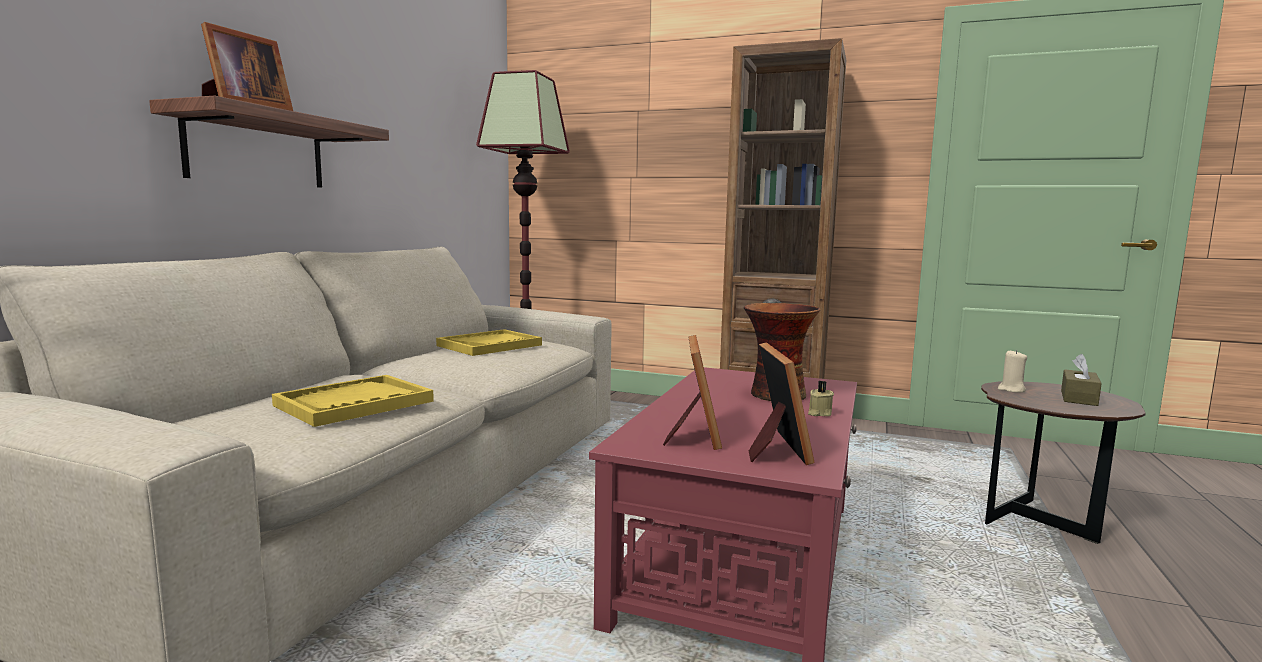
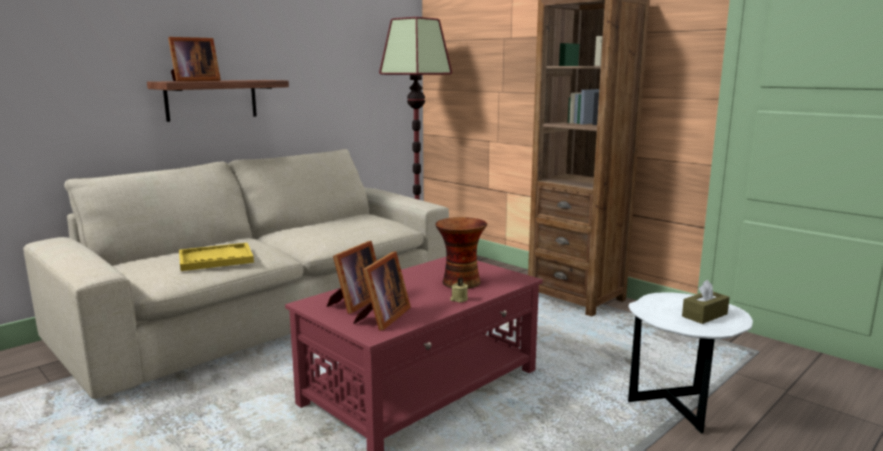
camera: 25 degrees right, 5 degrees up
yellow tray [436,329,542,356] -> none
brown side table [981,381,1146,544] -> white side table [628,293,753,434]
beige candle [998,350,1027,393] -> none

